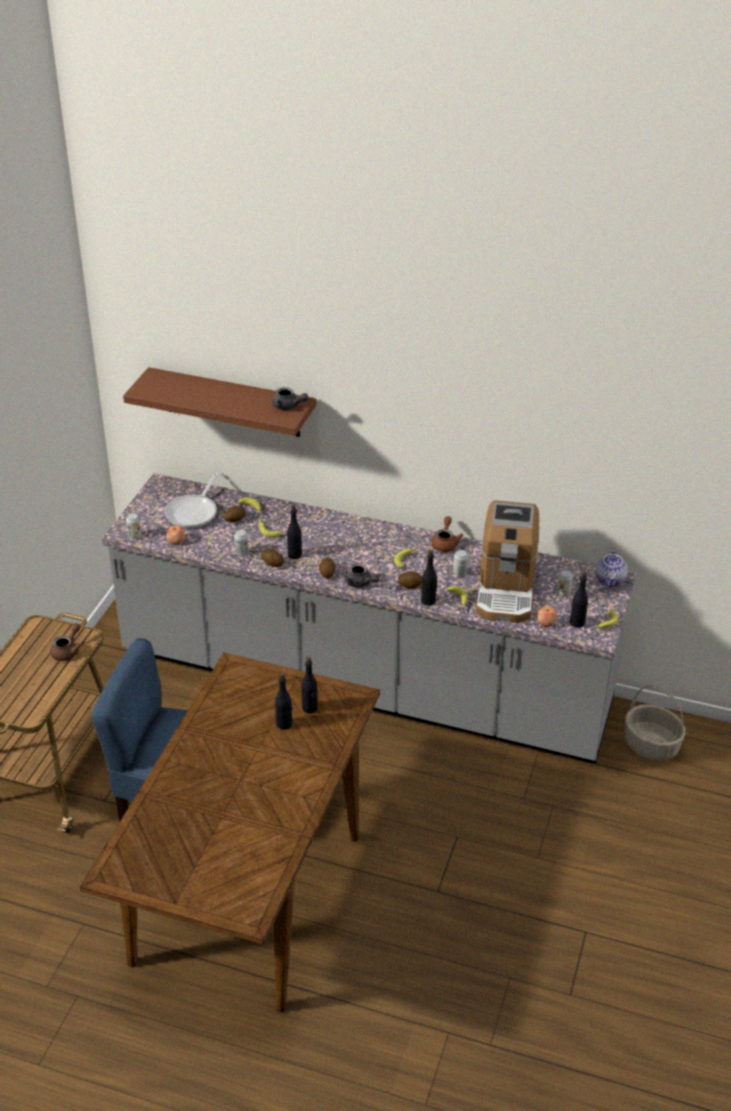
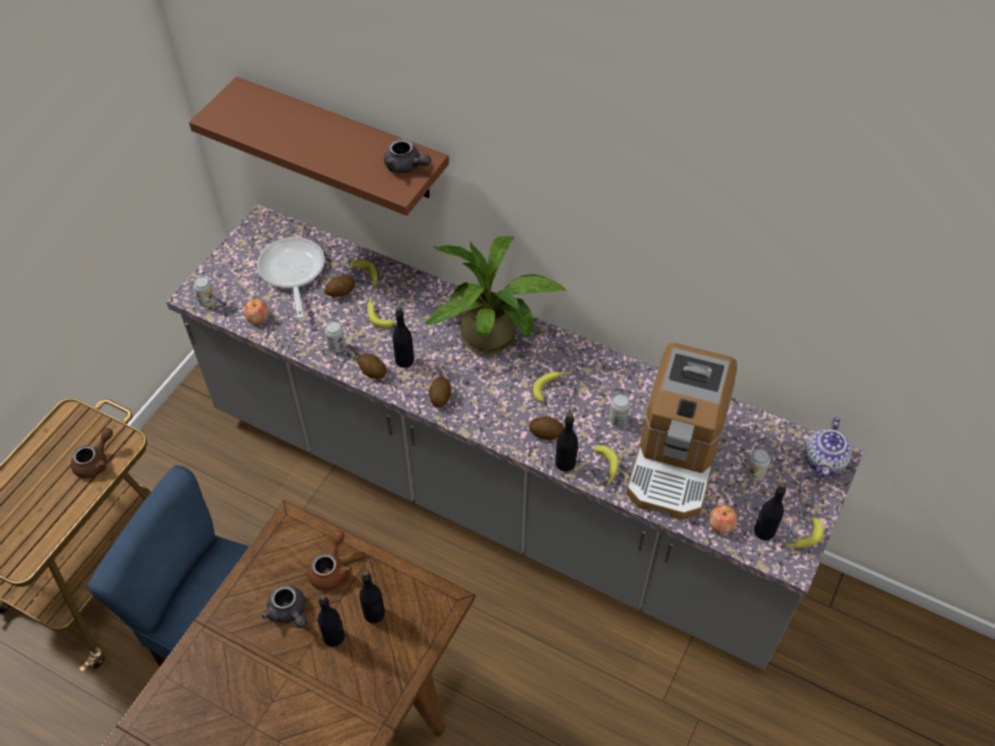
camera: 10 degrees right, 15 degrees up
frying pan [165,472,220,528] -> frying pan turned 135 degrees clockwise [257,237,325,319]
grey teapot [345,564,379,588] -> grey teapot moved to [262,585,307,628]
brown teapot [431,516,463,552] -> brown teapot moved to [307,530,352,590]
basket [625,685,685,761] -> none
none -> potted plant [423,236,566,355]

